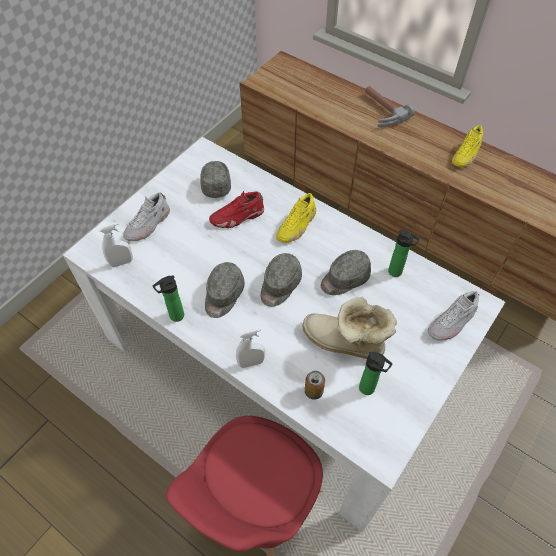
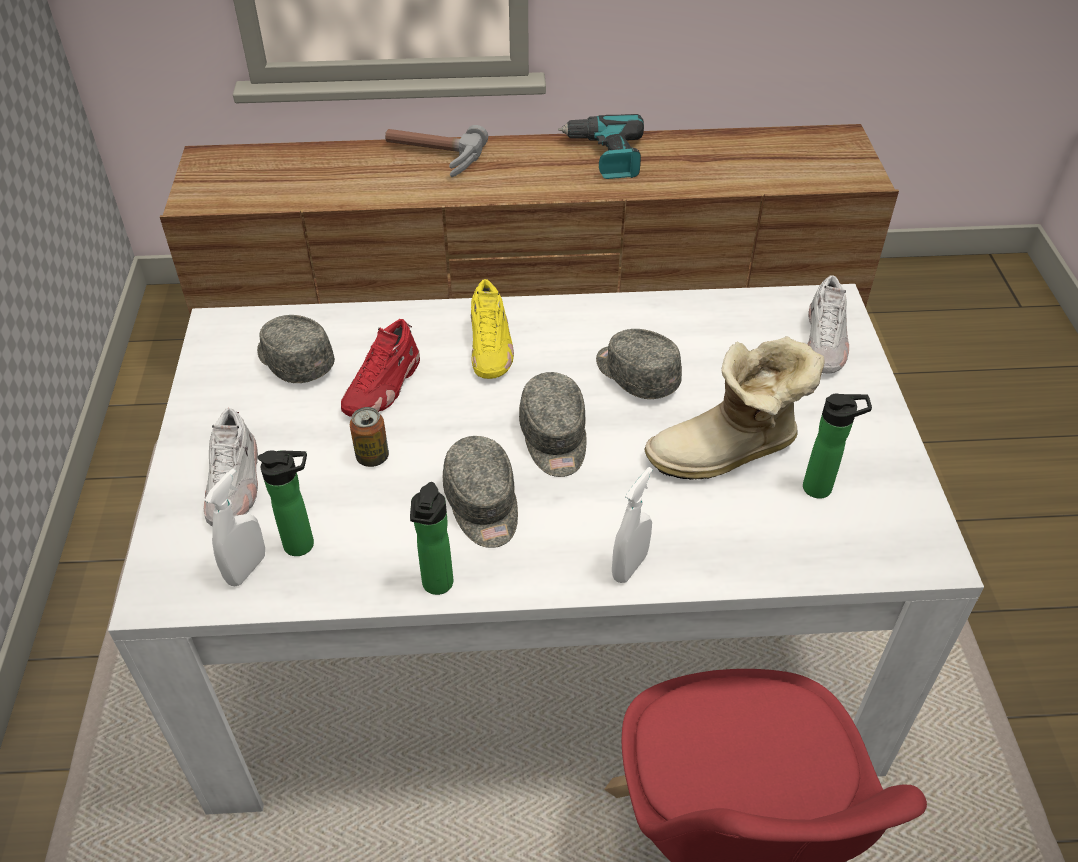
camera: 40 degrees left, 10 degrees down
can [305,371,325,400] -> can moved to [350,407,389,467]
grey cap [321,250,371,295] -> grey cap turned 120 degrees clockwise [596,329,682,399]
bottle [388,230,420,277] -> bottle moved to [257,450,314,556]
yellow shoe [452,125,483,167] -> power drill [558,114,644,179]

